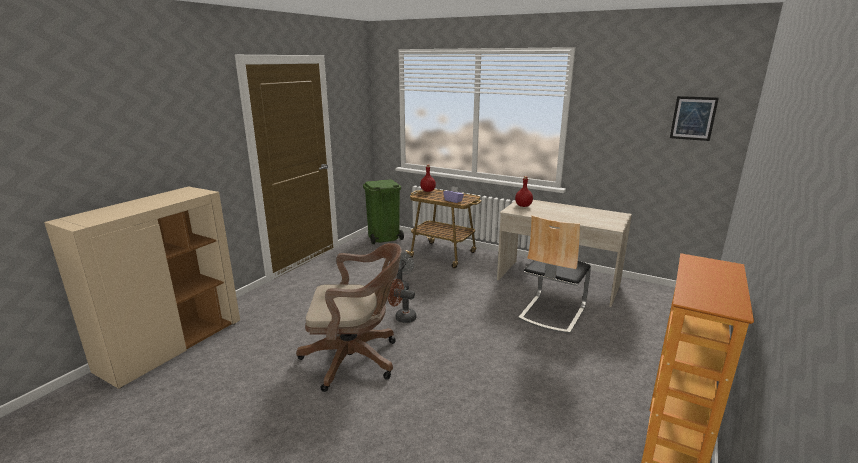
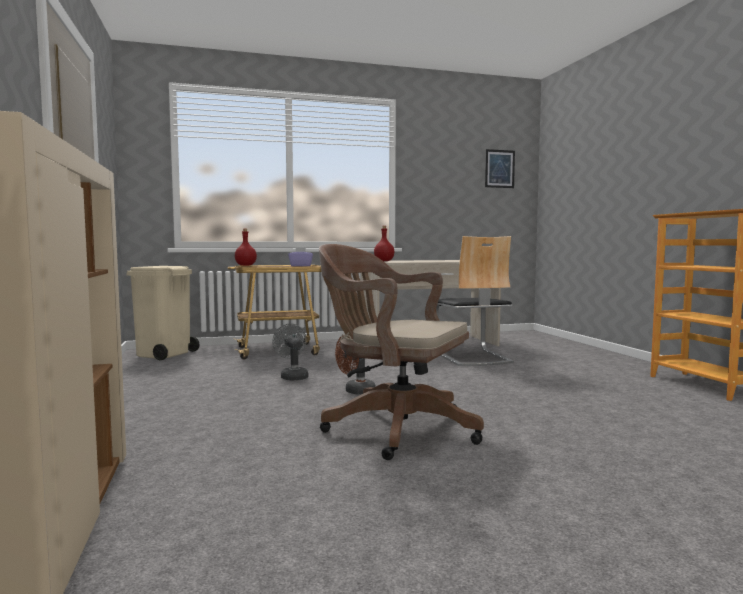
camera: 45 degrees left, 15 degrees down
brown office chair [296,243,402,392] -> brown office chair turned 105 degrees counterclockwise [319,244,484,460]
green trash can [363,179,404,244] -> beige trash can [126,266,200,360]

